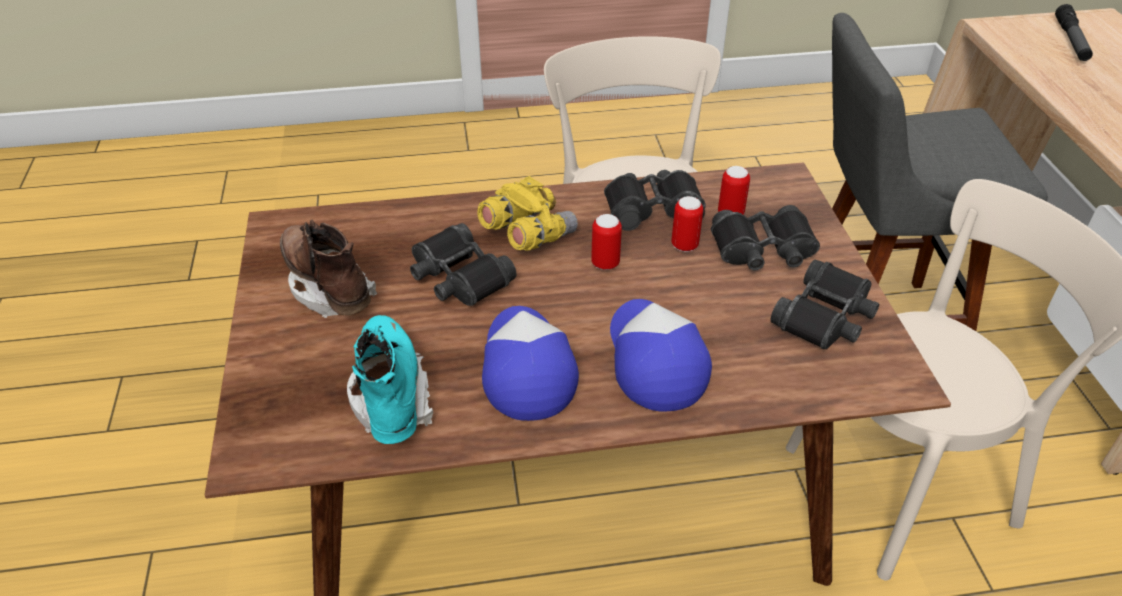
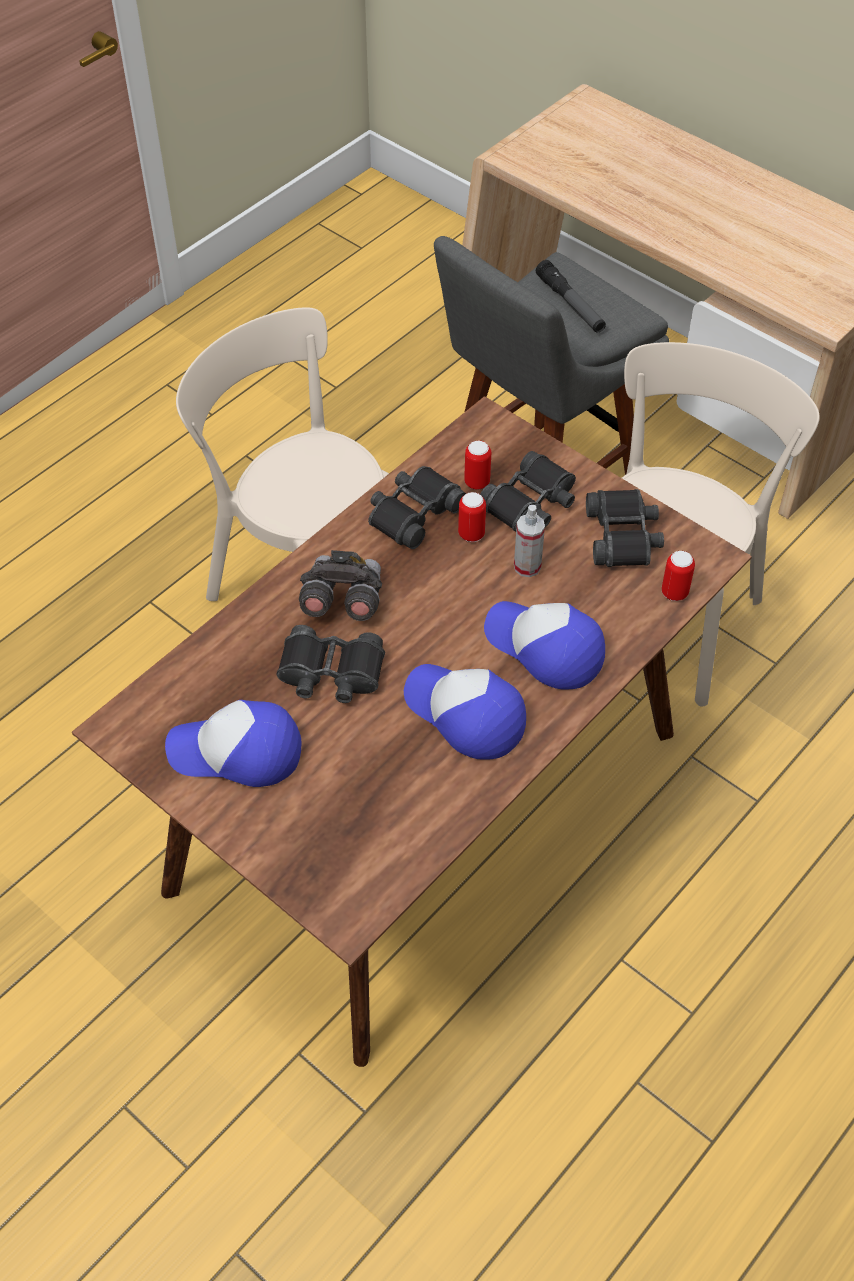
camera: 40 degrees left, 10 degrees up
brown boot [280,220,377,318] -> cap [165,700,301,787]
turquoise boot [347,315,433,444] -> none
yellow binoculars [477,176,578,251] -> grey binoculars [299,550,382,621]
can [591,214,622,270] -> can moved to [662,551,695,601]
flashlight [1055,4,1093,61] -> flashlight moved to [536,260,606,332]
none -> spray bottle [514,505,545,577]

